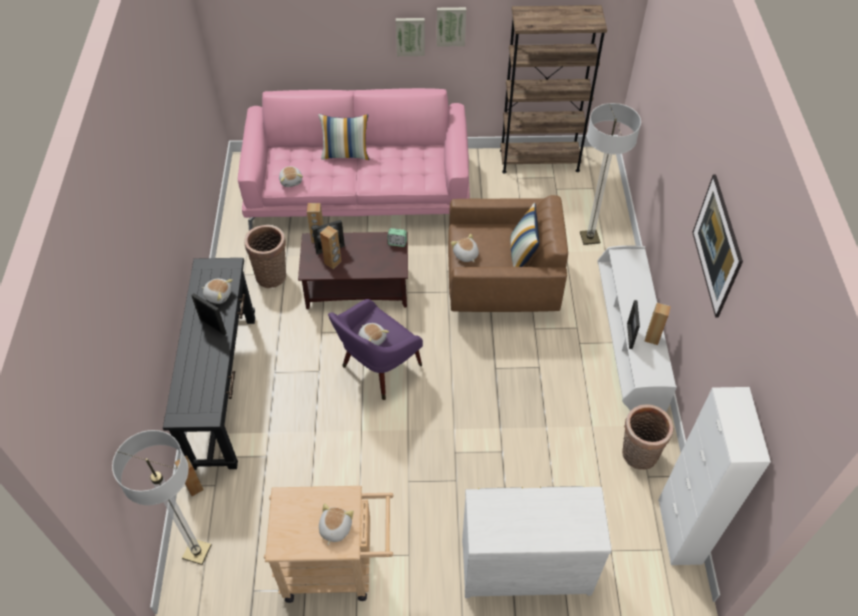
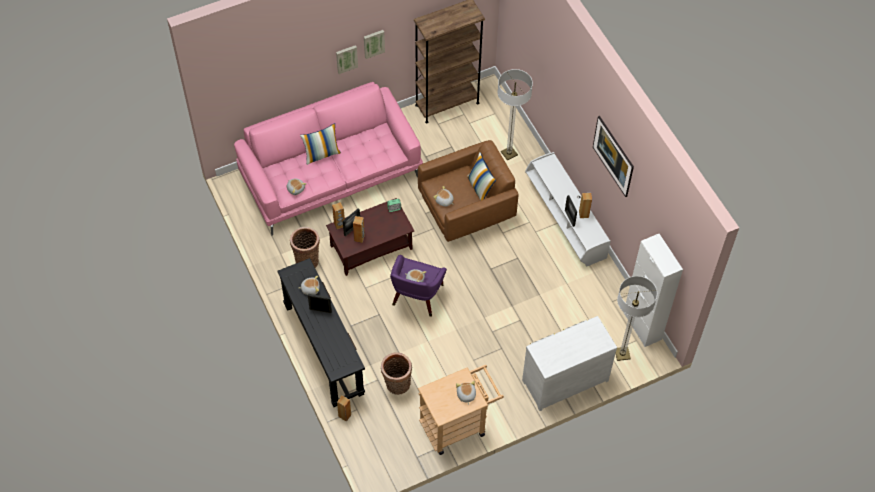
camera: 25 degrees left, 5 degrees up
floor lamp [112,430,211,565] -> floor lamp moved to [616,276,657,361]
basket [622,404,673,470] -> basket moved to [381,352,412,395]

